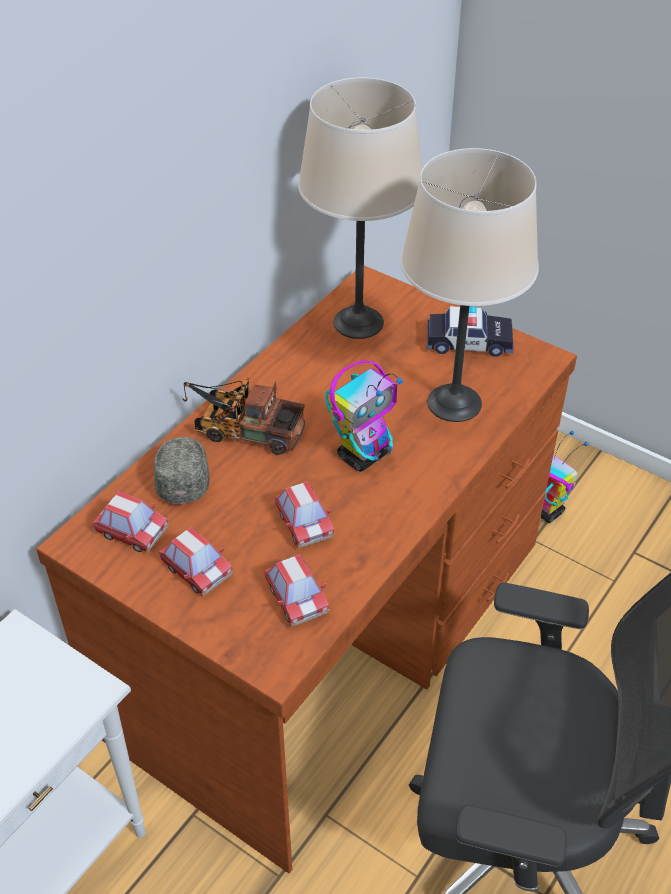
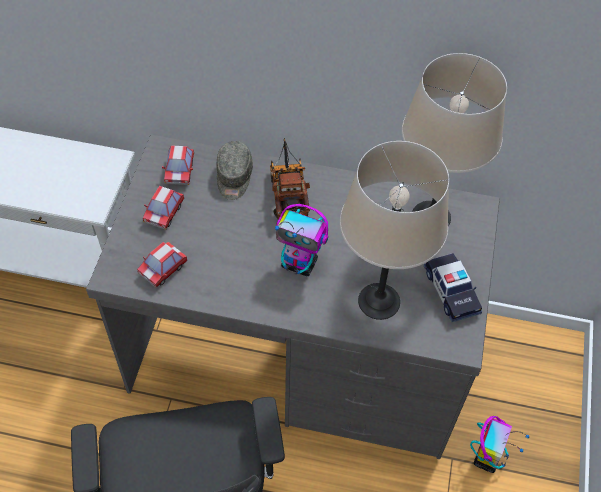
camera: 65 degrees right, 10 degrees up
brown desk [36,266,577,873] -> grey desk [86,135,500,459]
grey cap [154,437,210,504] -> grey cap turned 120 degrees clockwise [217,141,253,200]
toy car [275,482,335,548] -> none

